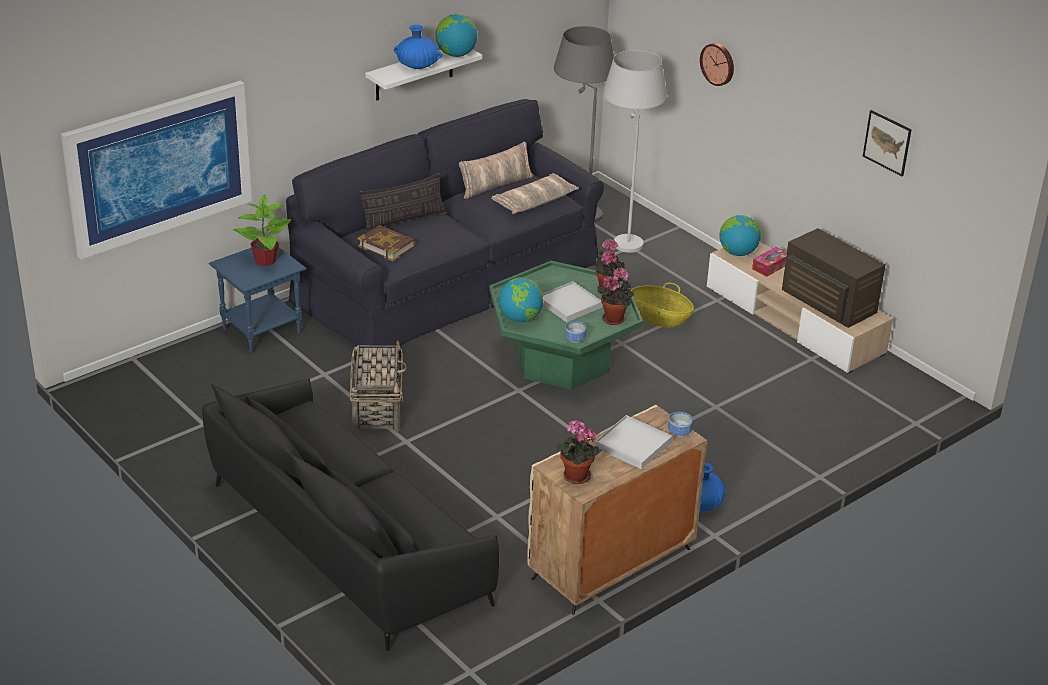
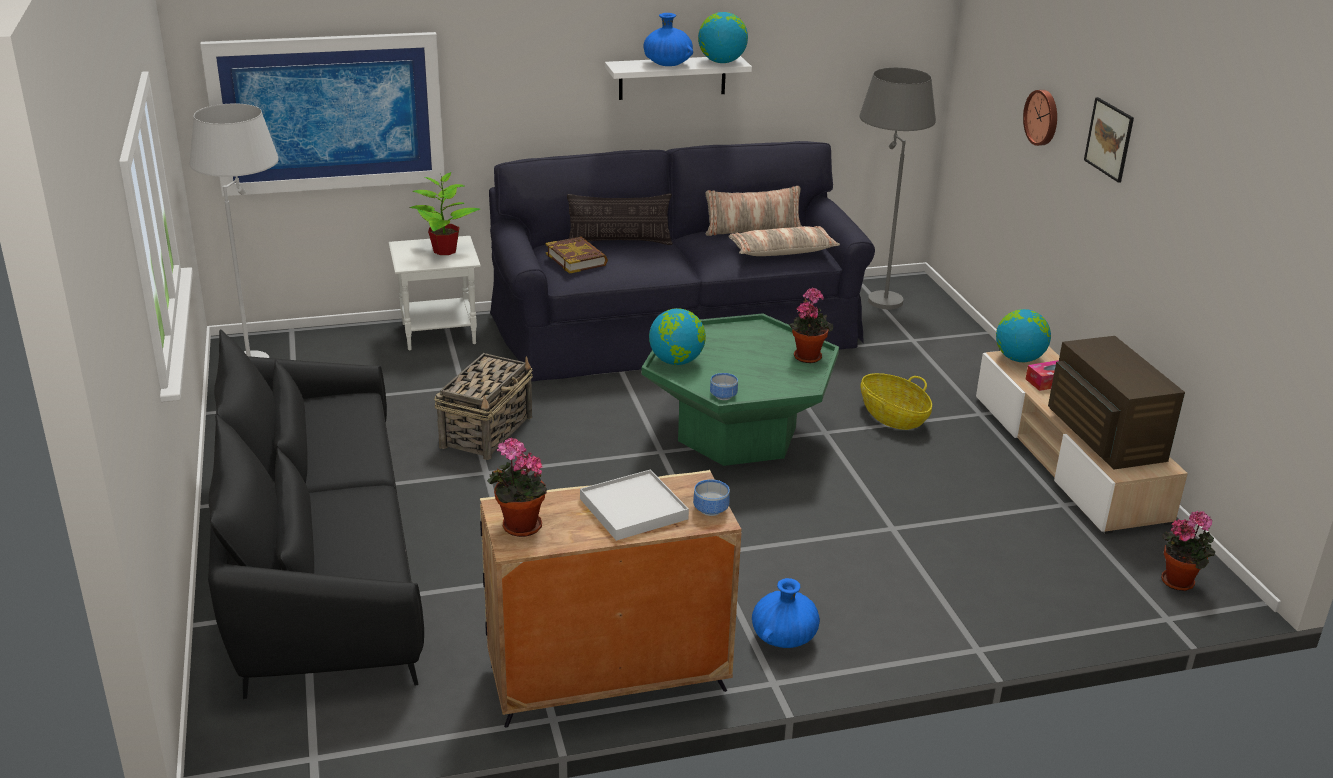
camera: 25 degrees right, 5 degrees down
blue side table [209,247,307,353] -> white side table [389,236,481,351]
white tray [543,281,603,322] -> none
potted plant [598,268,634,325] -> potted plant moved to [1161,511,1215,591]
white floor lamp [603,50,667,253] -> white floor lamp moved to [190,104,279,358]
picture [863,110,912,176] -> picture moved to [1084,97,1134,183]

